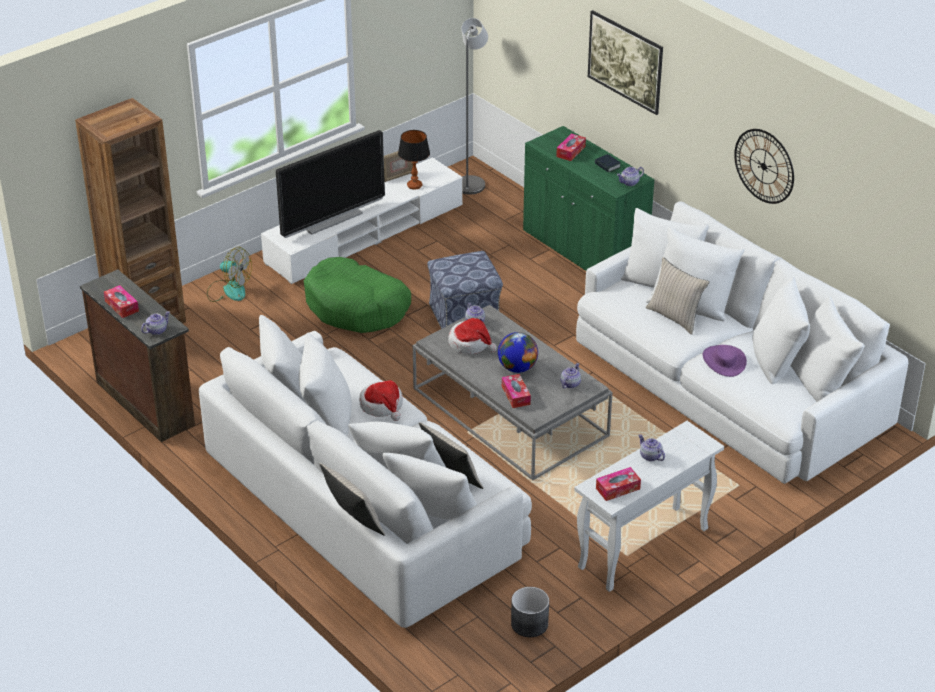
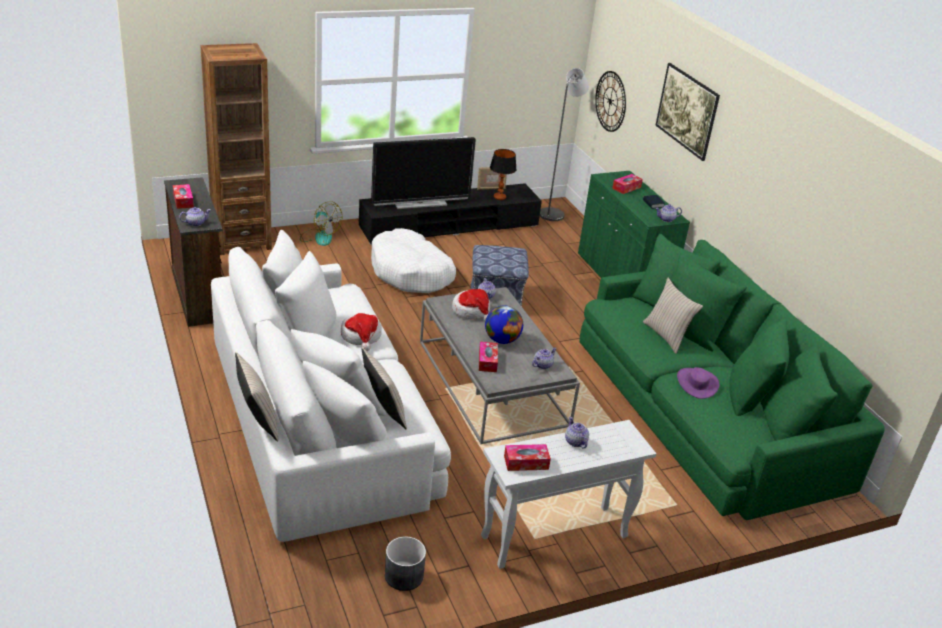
camera: 15 degrees right, 5 degrees down
white tv stand [261,157,463,284] -> black tv stand [359,183,542,245]
green dog bed [304,257,411,333] -> white dog bed [371,228,456,293]
white sofa [576,201,908,484] -> green sofa [579,234,885,520]
wall clock [734,129,794,204] -> wall clock moved to [595,71,626,132]

